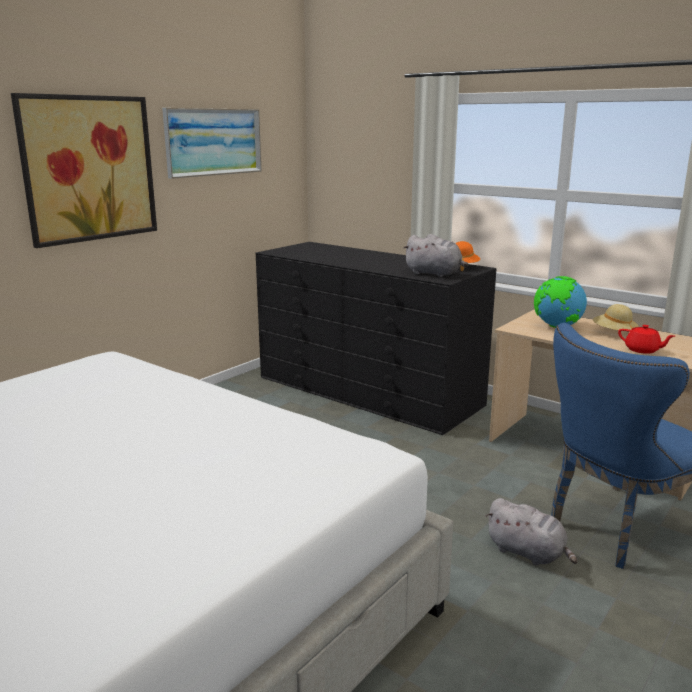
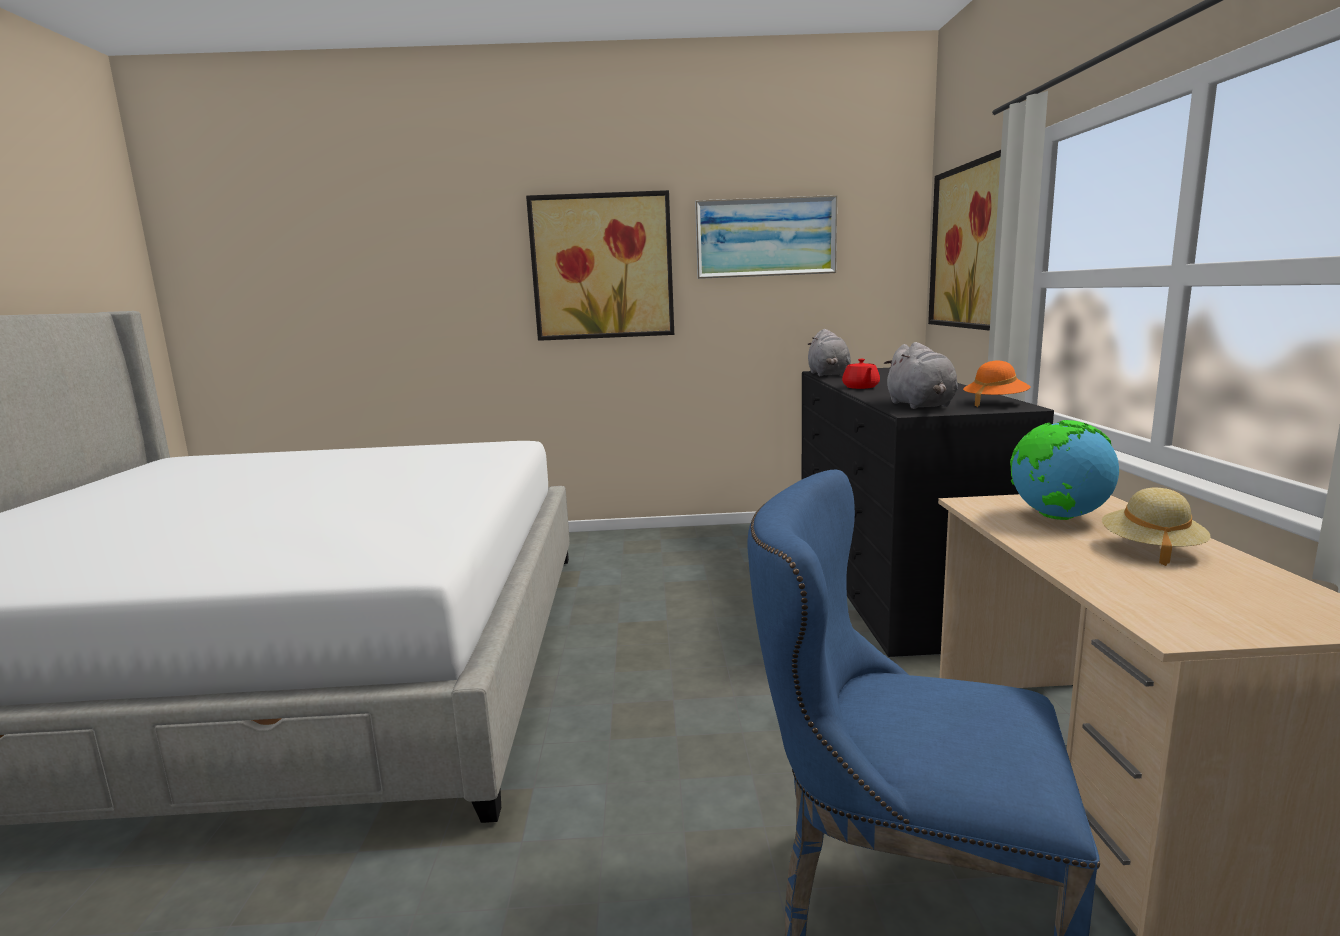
camera: 50 degrees right, 5 degrees down
grey plush toy [485,498,577,566] -> grey plush toy moved to [807,329,851,376]
red teapot [618,325,674,354] -> red teapot moved to [842,359,880,389]
none -> picture [928,150,1001,331]

